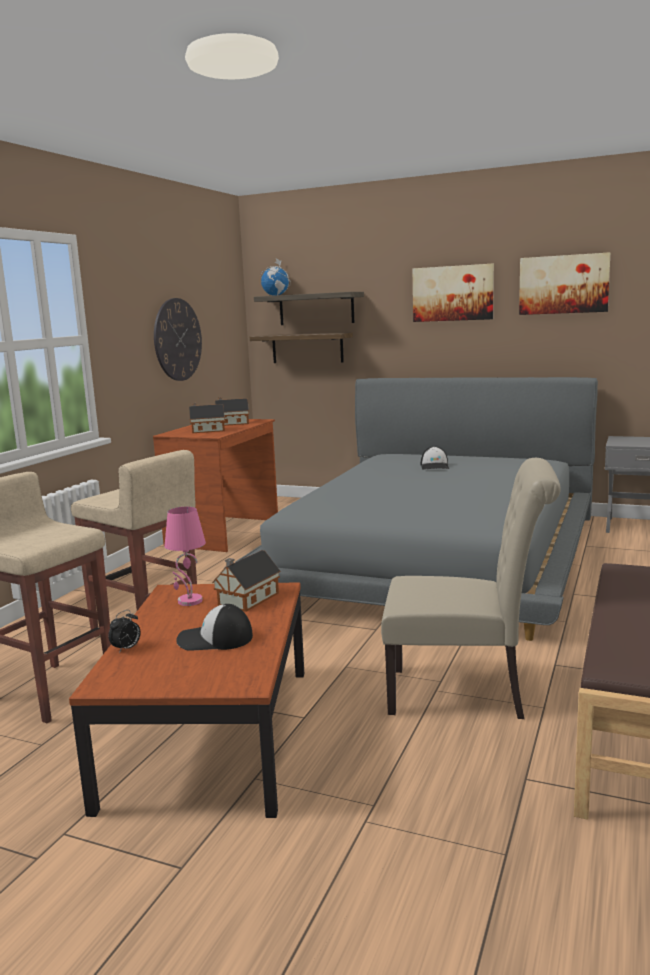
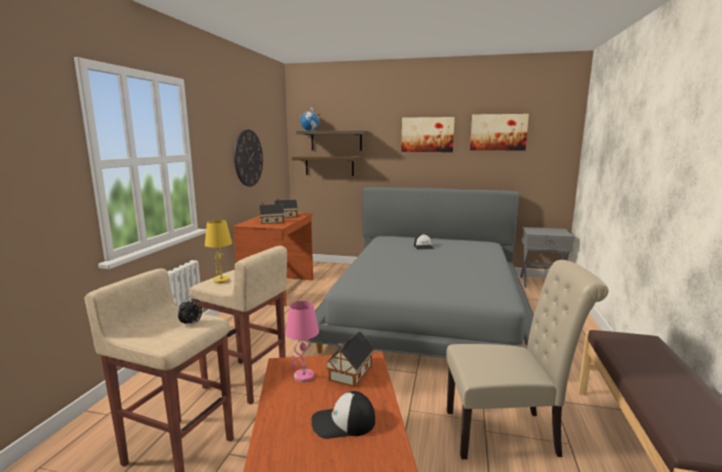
camera: 10 degrees left, 0 degrees up
alarm clock [108,610,140,653] -> alarm clock moved to [178,296,202,327]
none -> yellow table lamp [205,220,232,284]

